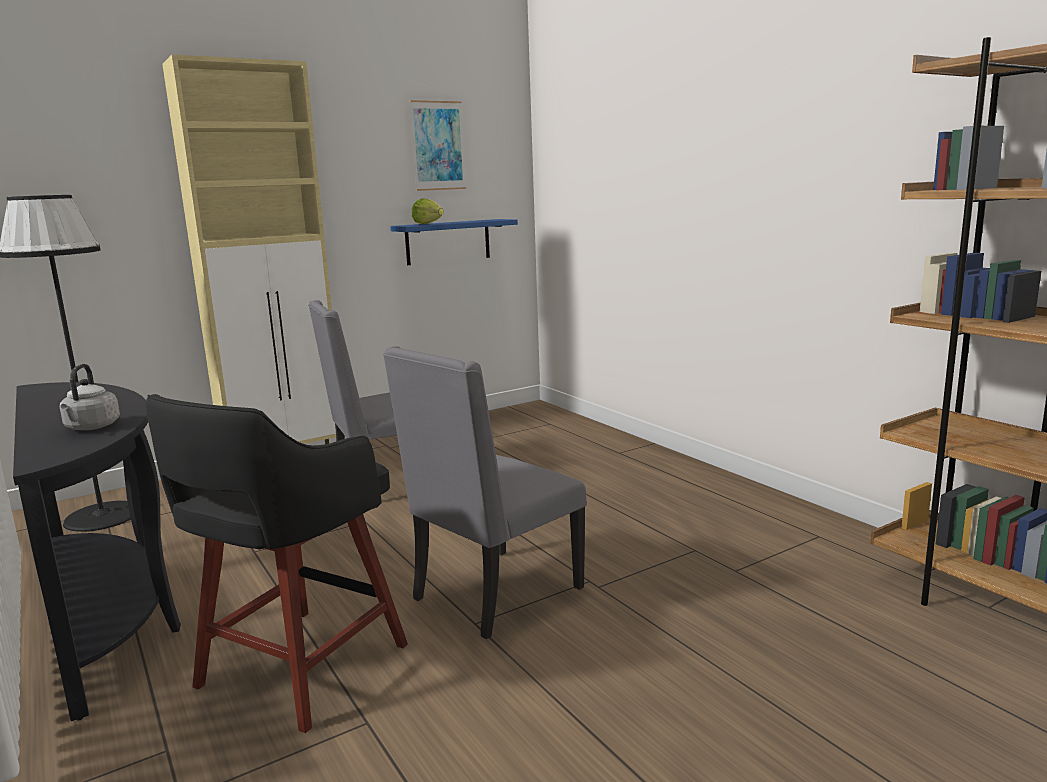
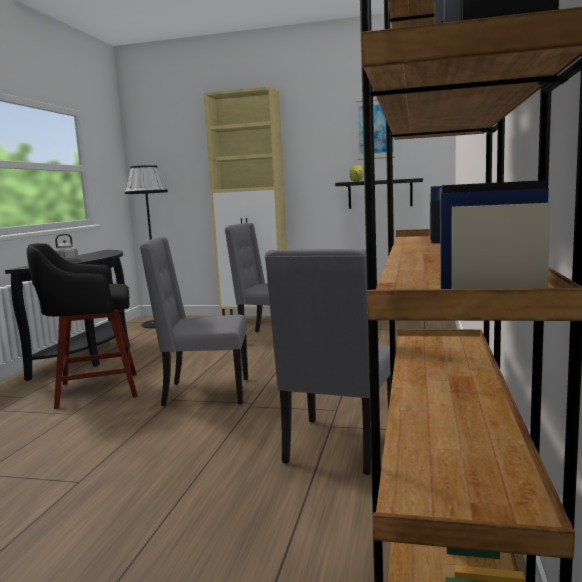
camera: 45 degrees right, 5 degrees down
blue shelf [390,219,518,265] -> black shelf [335,178,423,209]
none -> grey chair [265,249,396,475]

